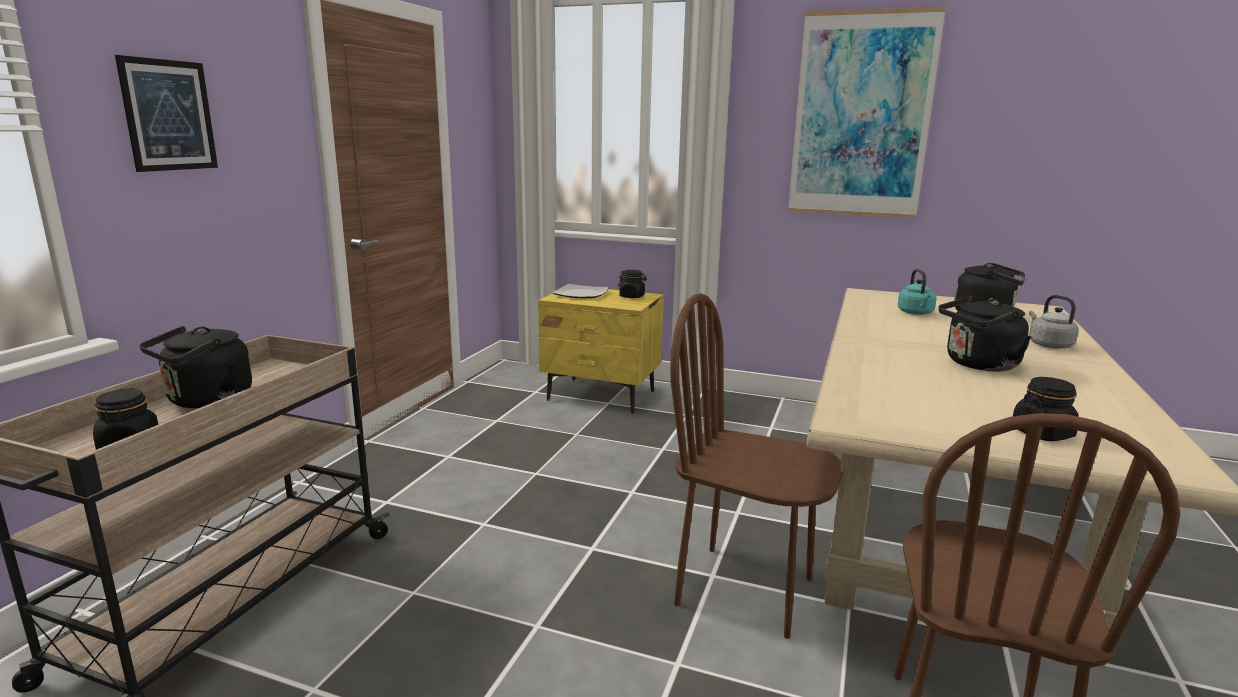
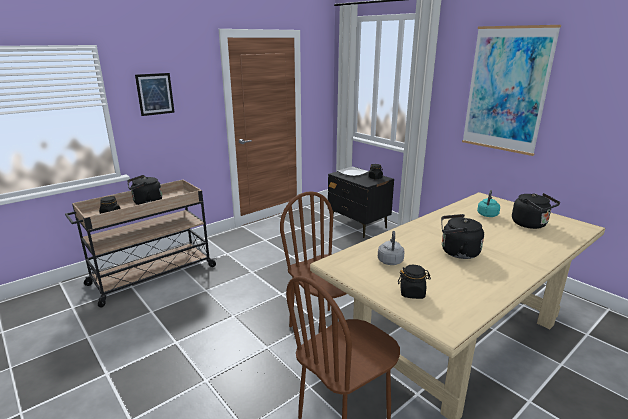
camera: 30 degrees right, 5 degrees up
yellow nightstand [538,289,664,414] -> black nightstand [328,167,394,238]
grey kettle [1029,295,1079,349] -> grey kettle moved to [378,231,405,265]

